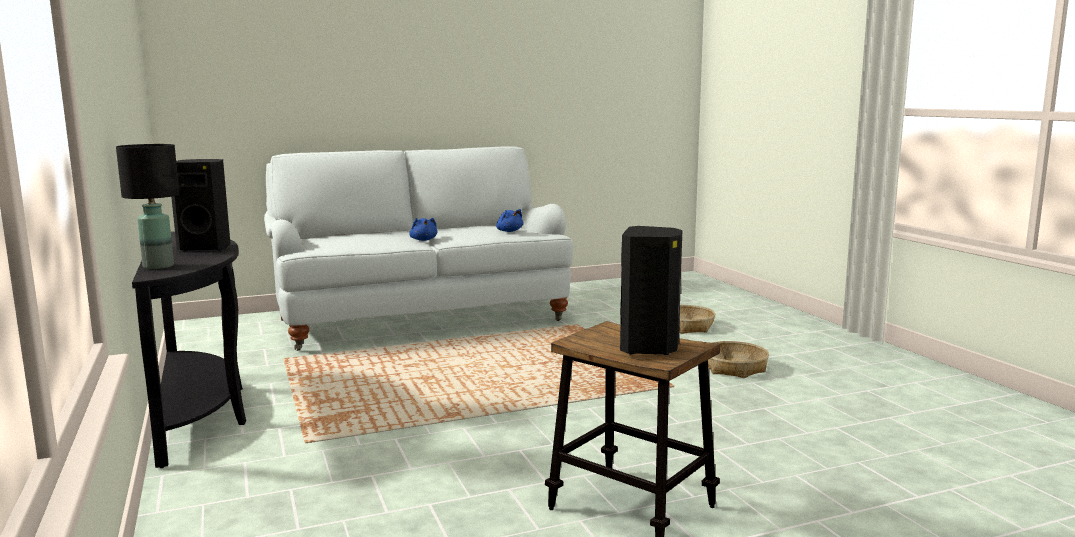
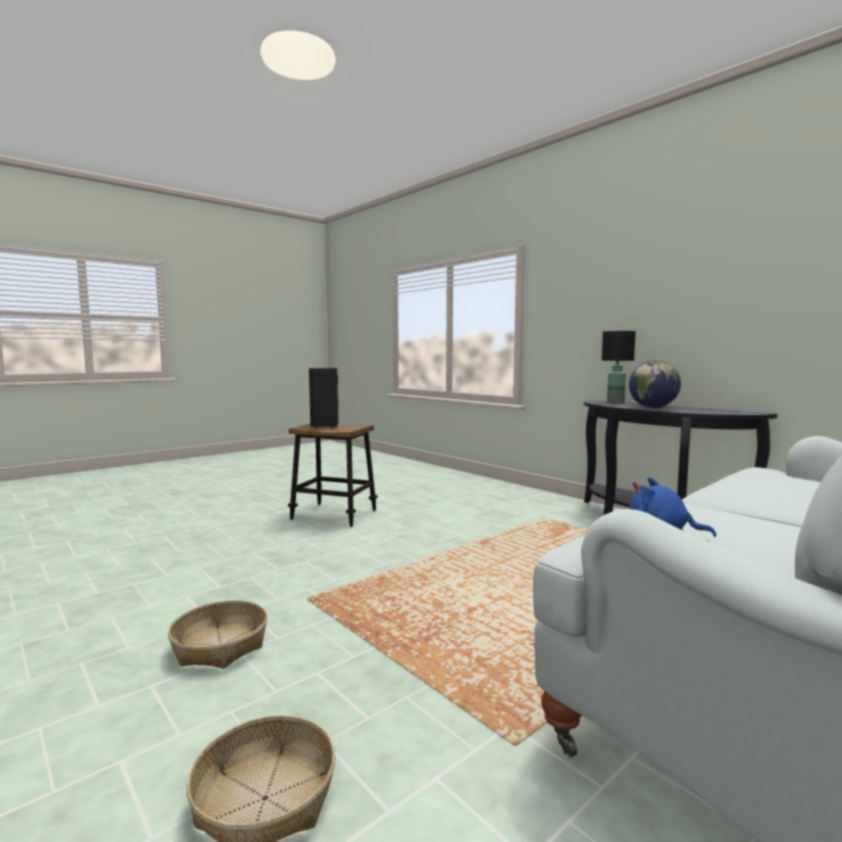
camera: 160 degrees right, 5 degrees down
black speaker [171,159,230,251] -> globe [629,360,681,408]
blue plush toy [409,218,437,241] -> none

